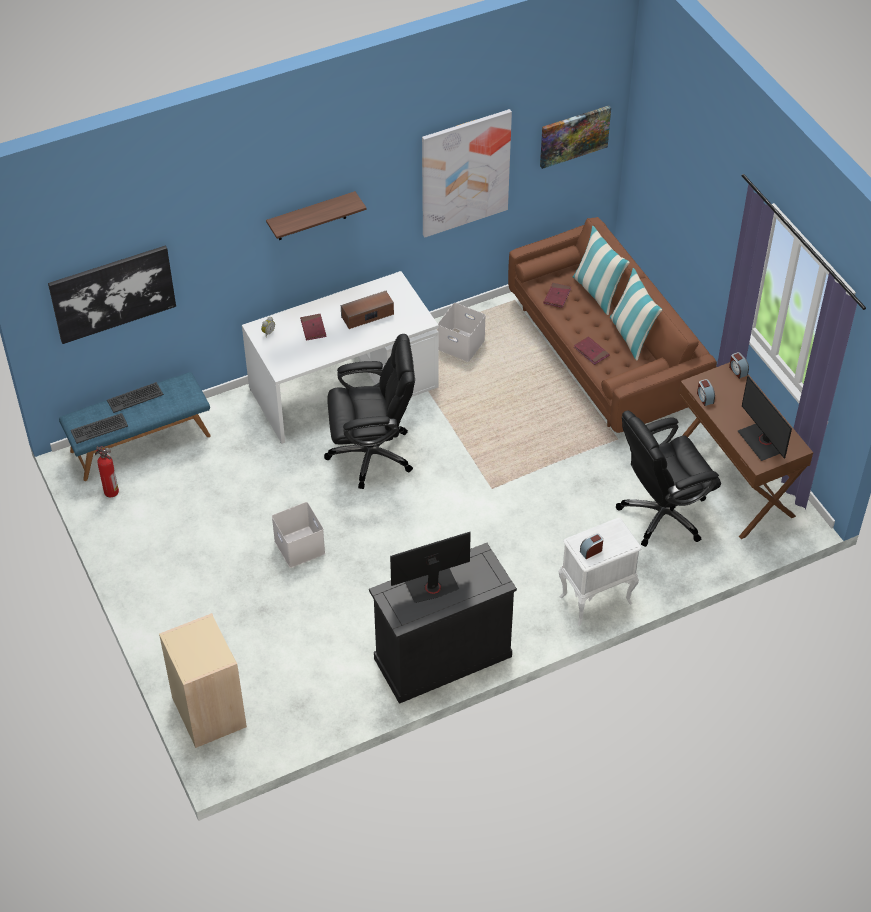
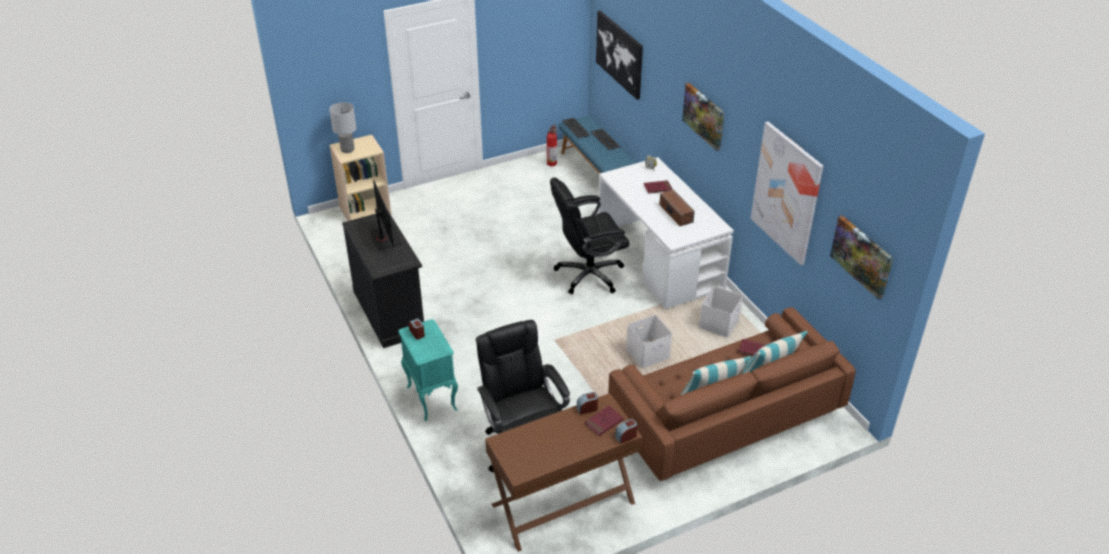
camera: 90 degrees right, 10 degrees down
shelf [266,191,367,240] -> picture [682,83,724,151]
white storage box [272,502,325,568] -> white storage box moved to [626,315,672,368]
black office chair [324,334,415,489] -> black office chair turned 75 degrees clockwise [550,177,629,294]
white nightstand [558,518,641,626] -> turquoise nightstand [399,319,458,421]
red book [574,336,610,365] -> red book moved to [585,405,624,436]
monitor [738,376,792,461] -> none
none -> grey table lamp [329,102,356,153]

